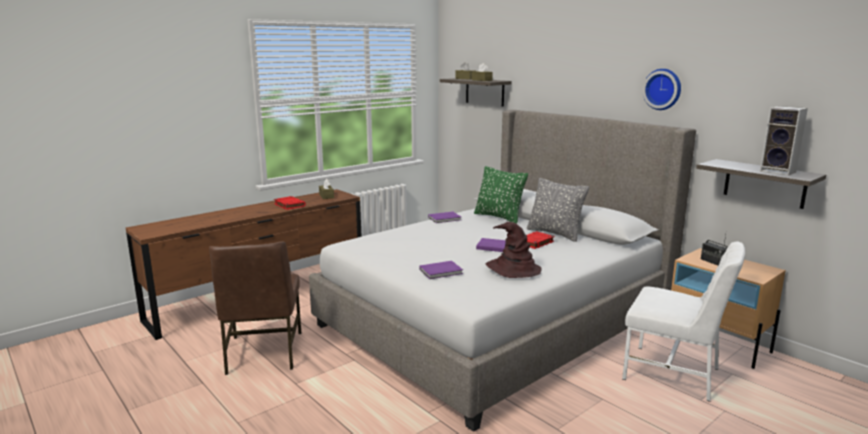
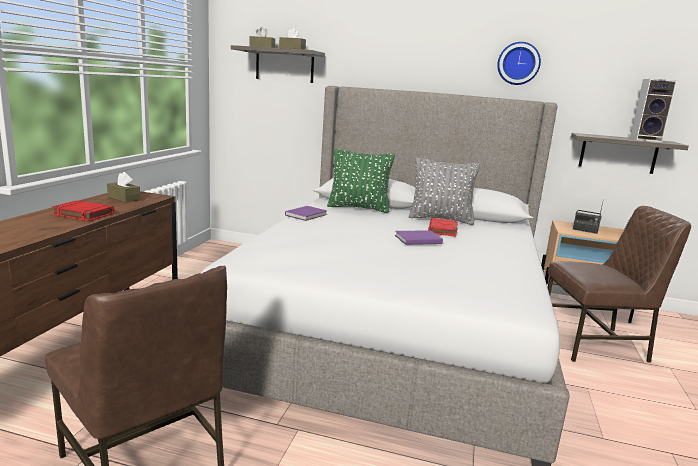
camera: 35 degrees left, 0 degrees up
purple book [420,261,463,279] -> none
brown hat [486,222,542,278] -> none
white chair [622,242,745,402] -> brown chair [547,206,691,363]

